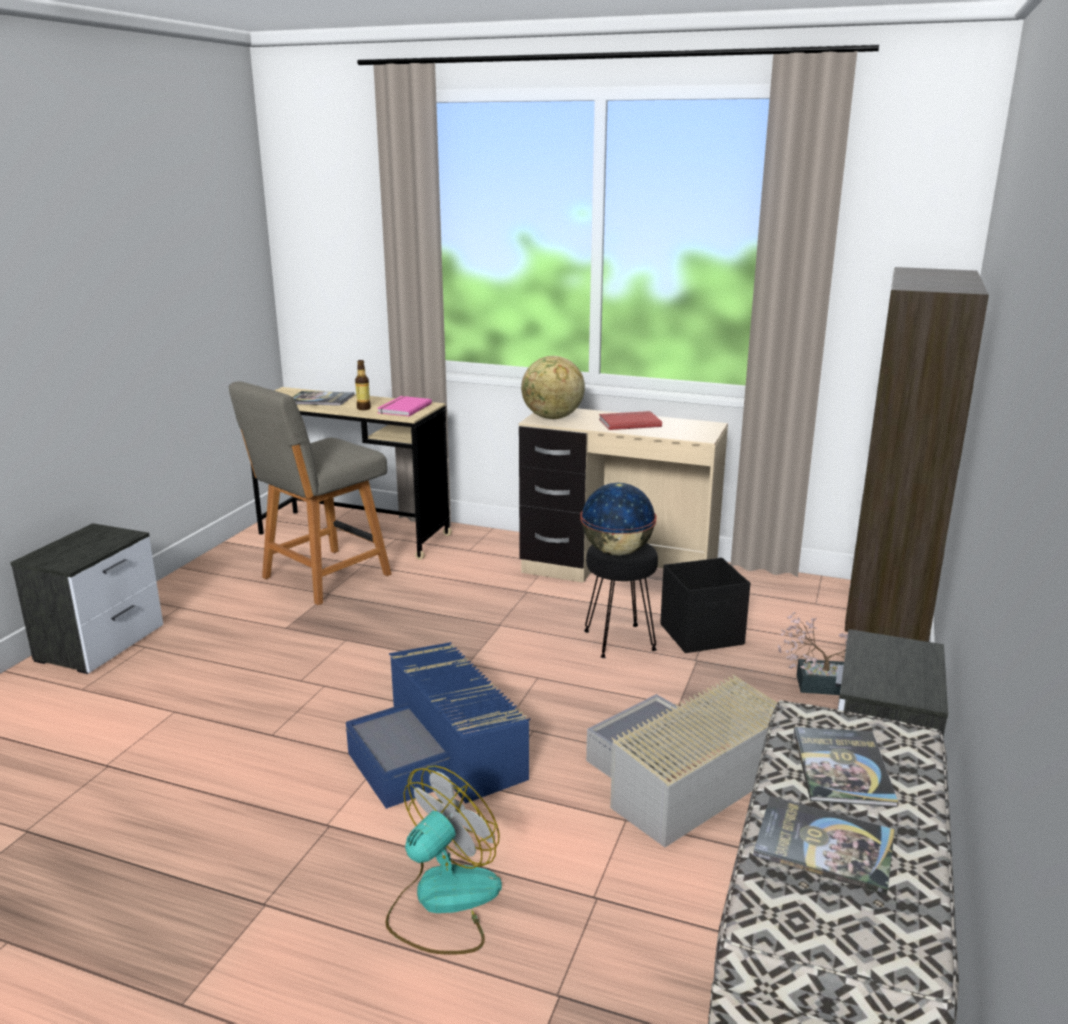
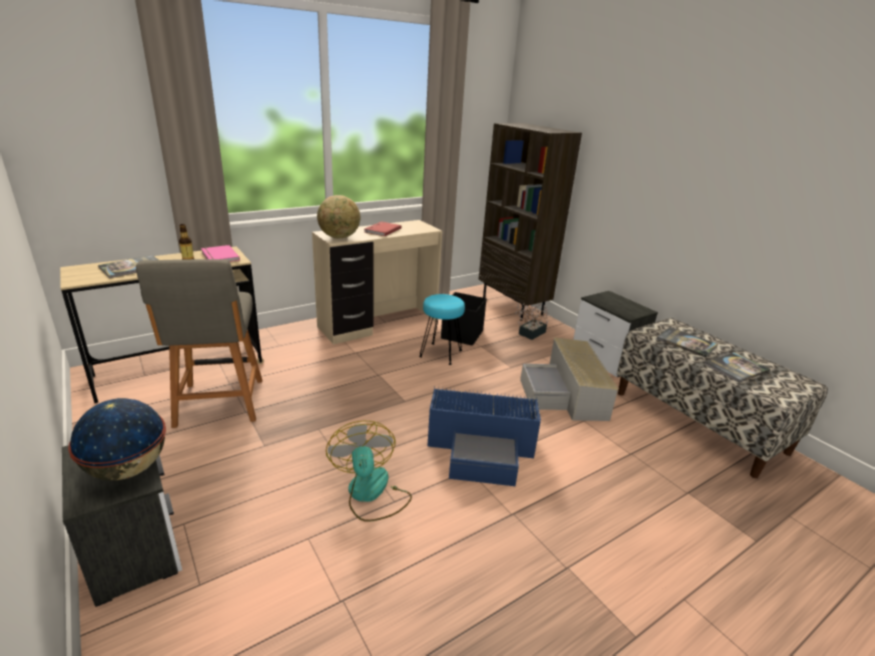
camera: 55 degrees left, 5 degrees up
fan [385,765,502,955] -> fan moved to [326,421,412,522]
globe [580,483,657,556] -> globe moved to [68,398,166,480]
black stool [584,543,658,658] -> turquoise stool [419,294,465,365]

